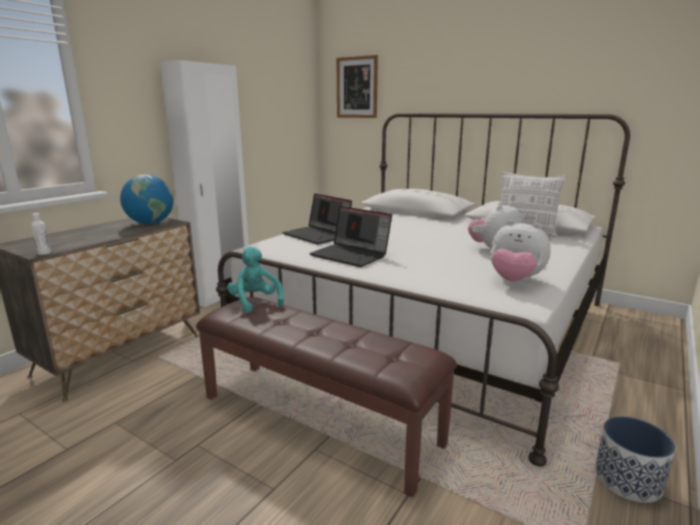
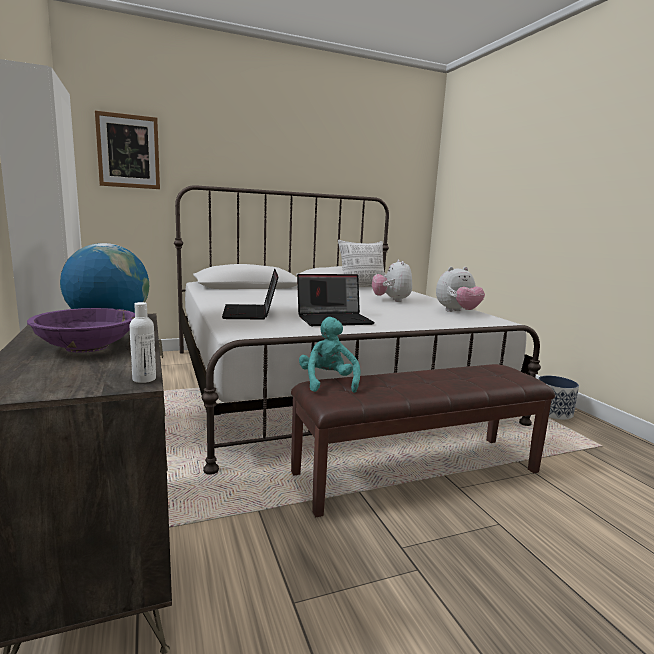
camera: 55 degrees left, 5 degrees down
turquoise plush toy [227,246,284,313] -> turquoise plush toy turned 75 degrees clockwise [299,317,361,393]
laptop [282,194,352,244] -> laptop turned 90 degrees clockwise [222,269,279,319]
none -> purple bowl [27,308,135,353]

